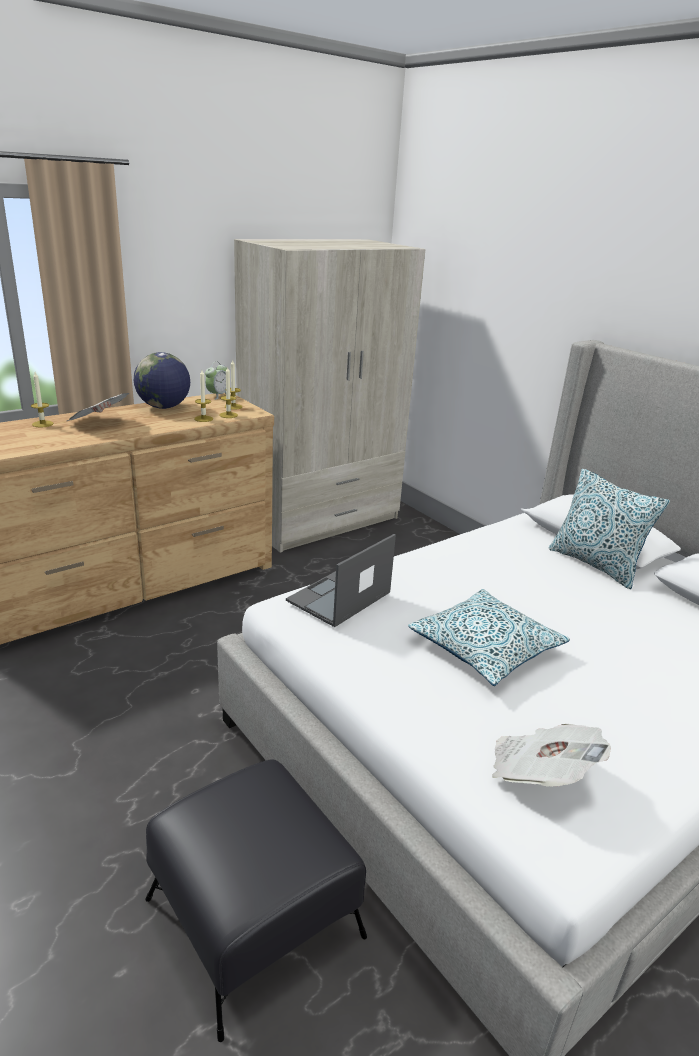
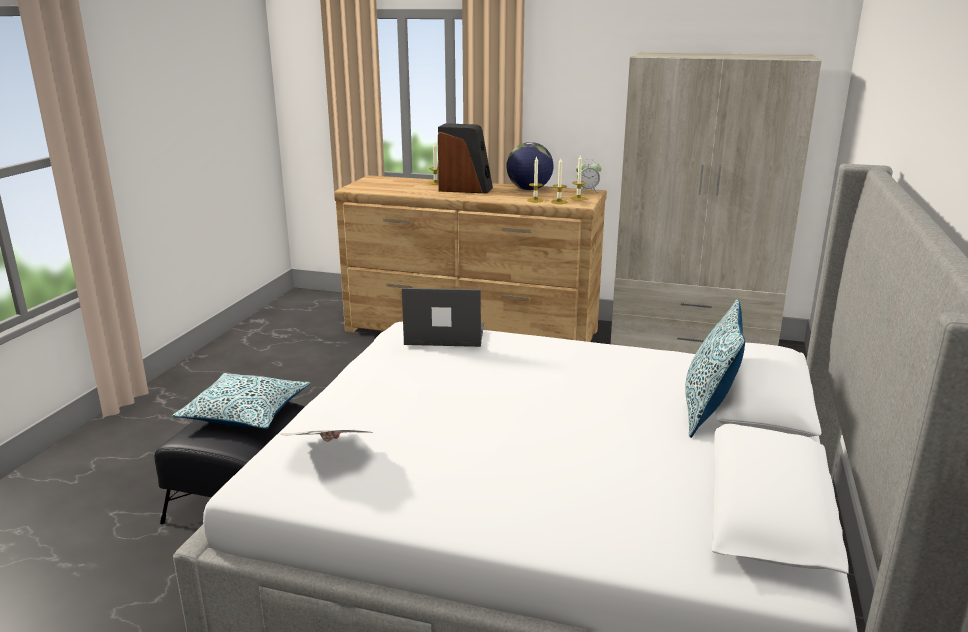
camera: 55 degrees right, 5 degrees down
newspaper [67,393,129,421] -> speaker [438,123,493,193]
pillow [408,589,570,686] -> pillow moved to [172,373,310,429]

